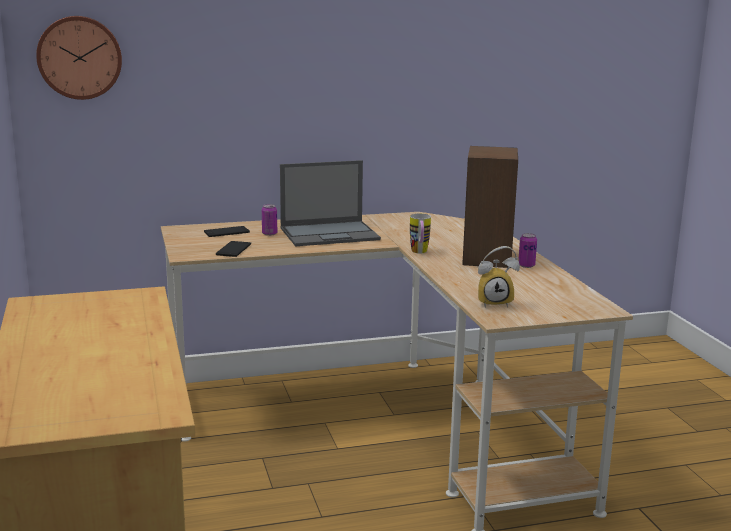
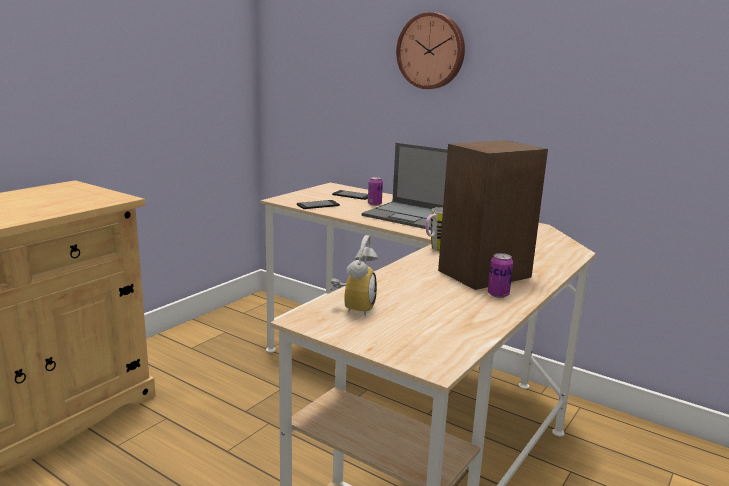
camera: 50 degrees right, 0 degrees up
wall clock [36,16,122,100] -> wall clock moved to [396,12,465,89]
alarm clock [478,246,520,308] -> alarm clock turned 120 degrees counterclockwise [331,235,378,316]

